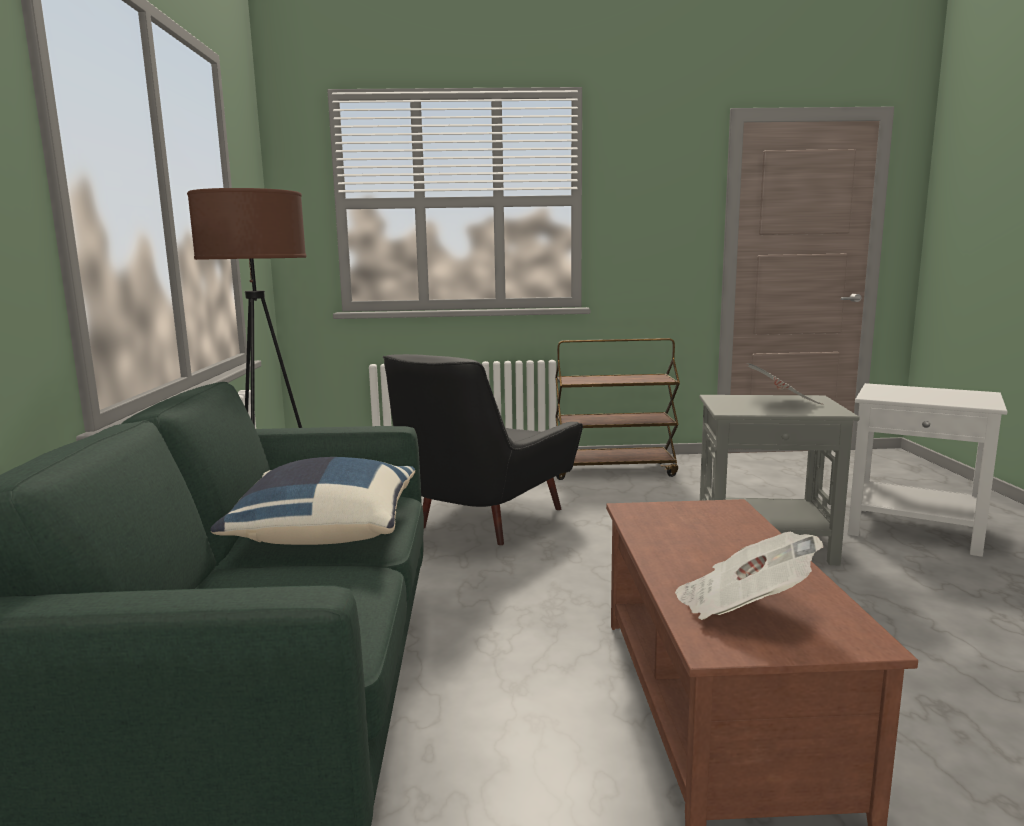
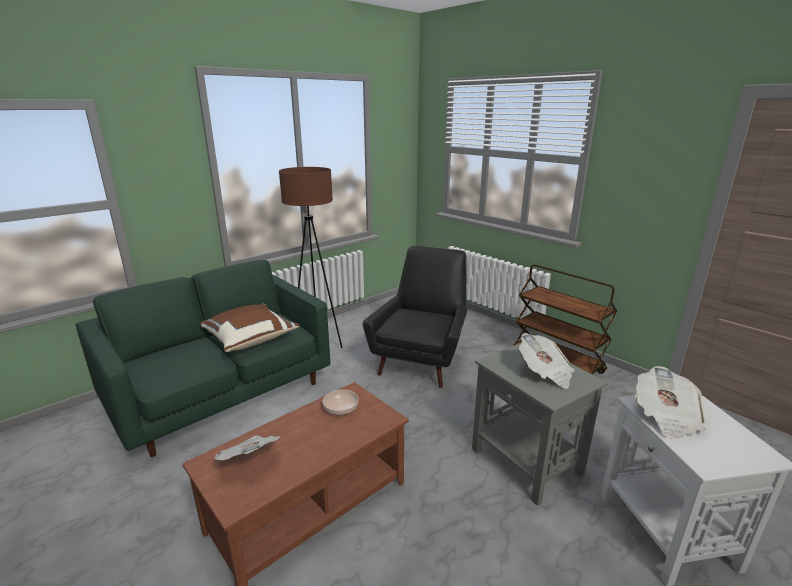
camera: 50 degrees right, 10 degrees up
blue pillow [210,457,415,545] -> brown pillow [199,304,299,352]
black armchair [383,354,583,545] -> black armchair turned 120 degrees clockwise [362,246,467,388]
none -> bowl [323,390,358,415]
none -> newspaper [635,366,706,439]

